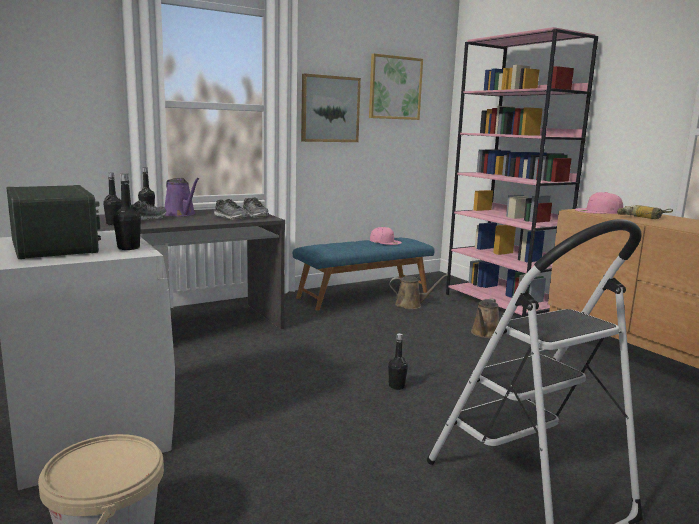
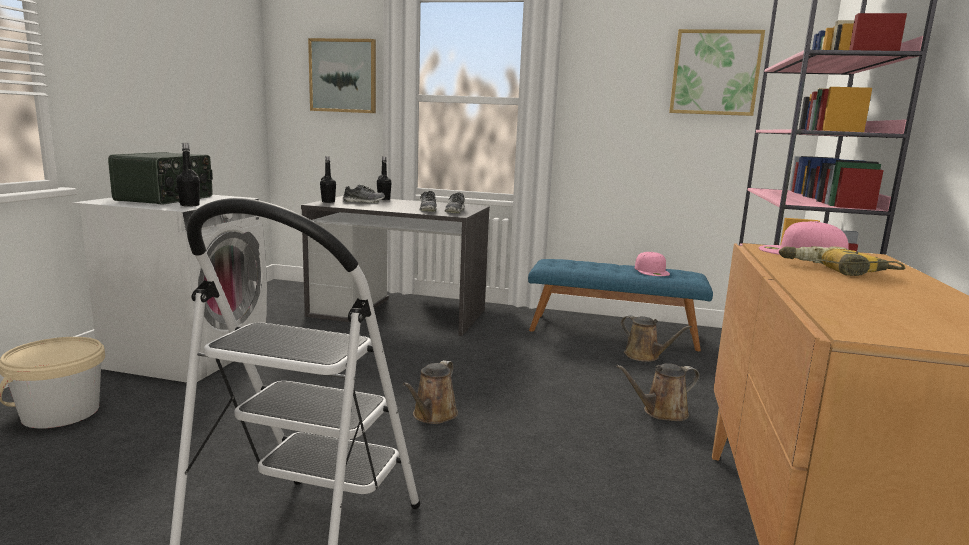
camera: 45 degrees right, 0 degrees up
purple watering can [165,178,199,217] -> none
picture [301,73,361,142] -> picture moved to [308,38,376,113]
black bottle [388,333,408,390] -> brown watering can [403,360,458,424]

